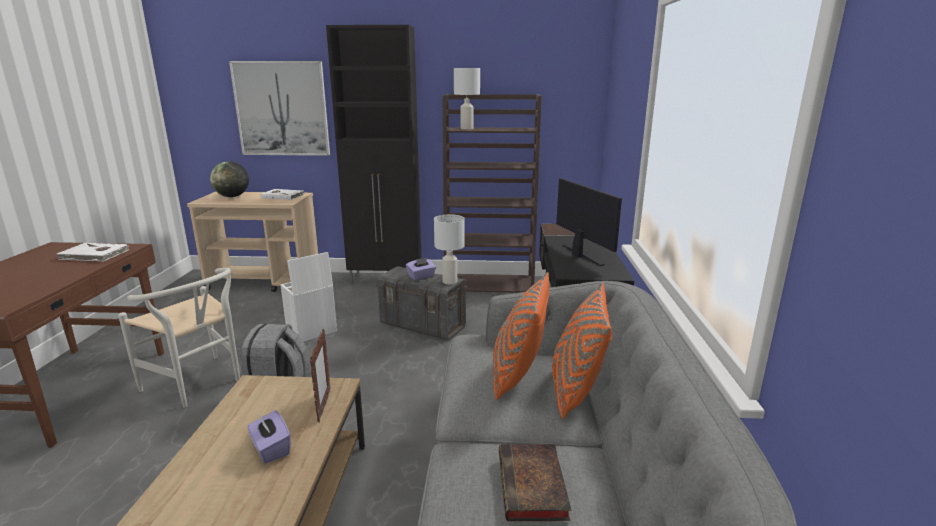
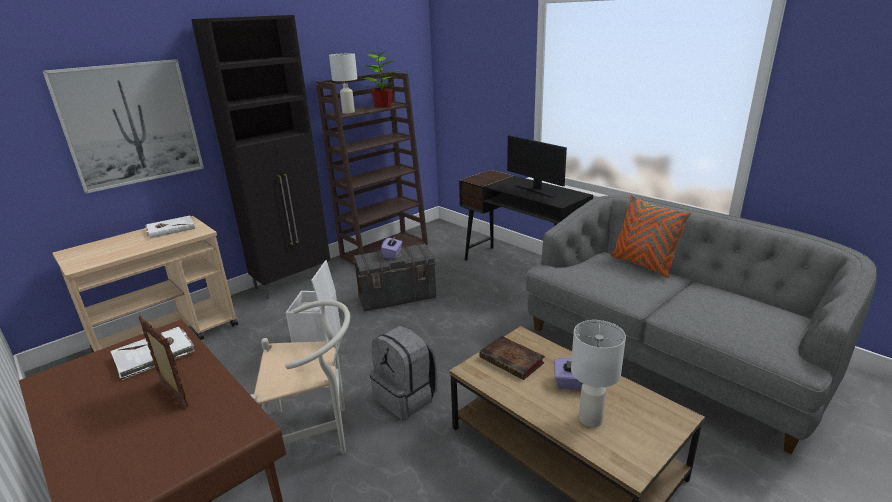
camera: 45 degrees left, 5 degrees up
globe [210,161,249,197] -> none
picture frame [310,329,331,422] -> picture frame moved to [138,316,188,407]
white table lamp [434,215,465,284] -> white table lamp moved to [571,320,626,427]
orange pillow [493,272,549,400] -> none
book [499,444,571,521] -> book moved to [479,336,545,380]
monitor [556,178,622,266] -> monitor turned 150 degrees counterclockwise [507,135,567,198]
none -> potted plant [359,50,402,108]

